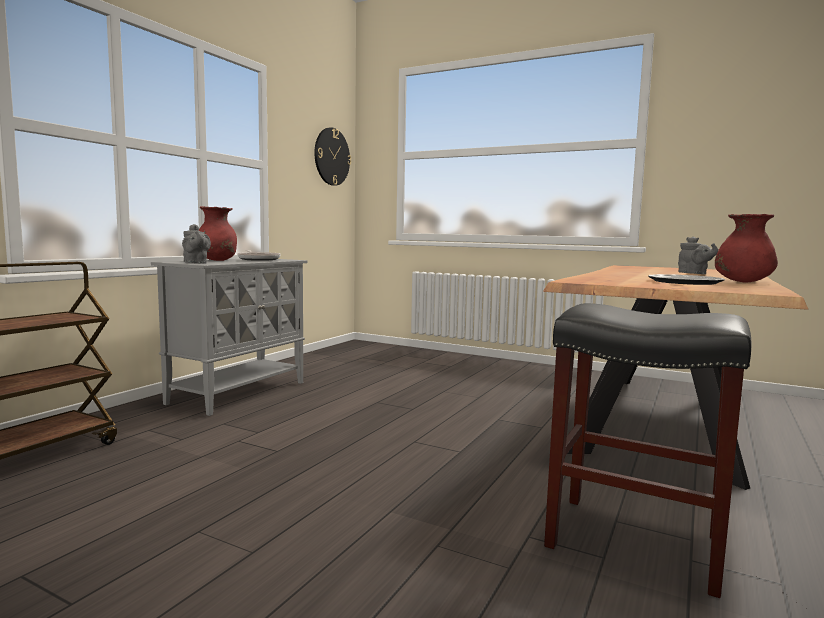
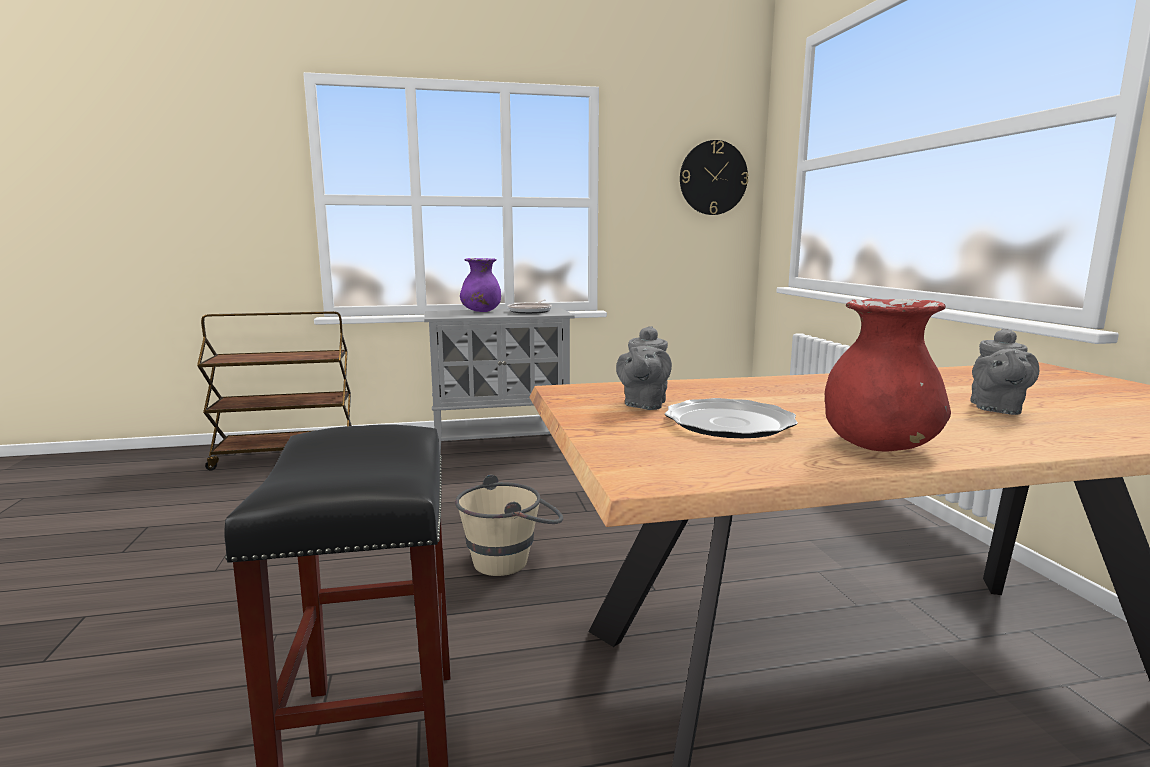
camera: 50 degrees right, 5 degrees up
grey teapot [182,224,211,264] -> grey teapot moved to [616,326,672,410]
red vase [199,206,237,261] -> purple vase [460,258,501,312]
none -> beige bucket [455,475,563,576]

